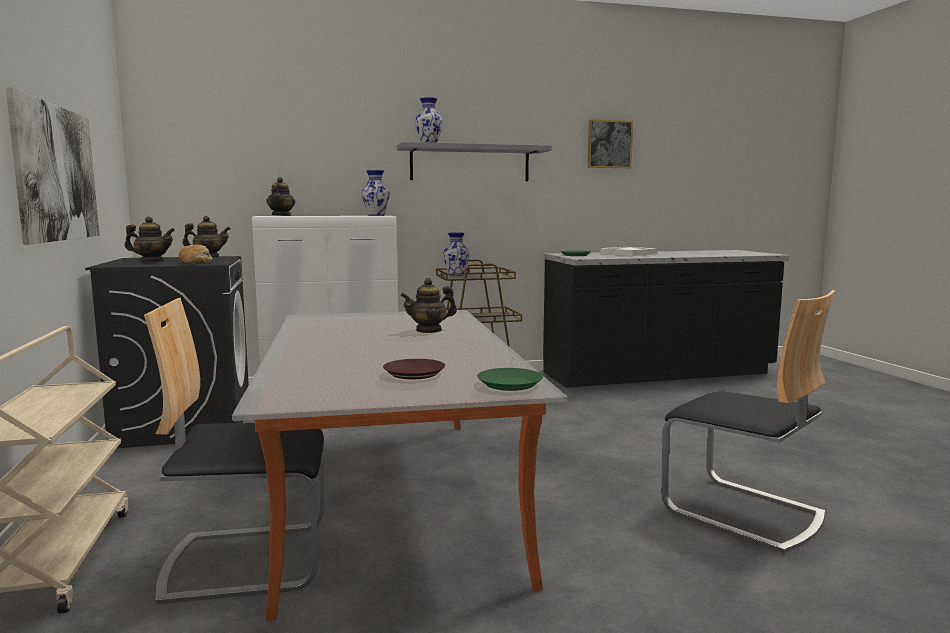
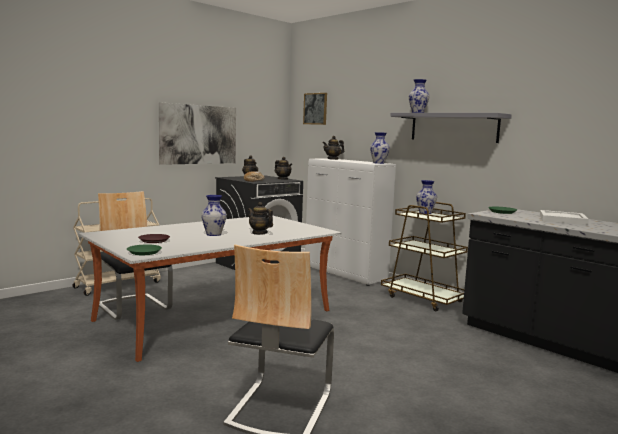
camera: 60 degrees right, 0 degrees up
picture [588,119,633,168] -> picture moved to [303,93,327,125]
none -> vase [201,195,227,236]

